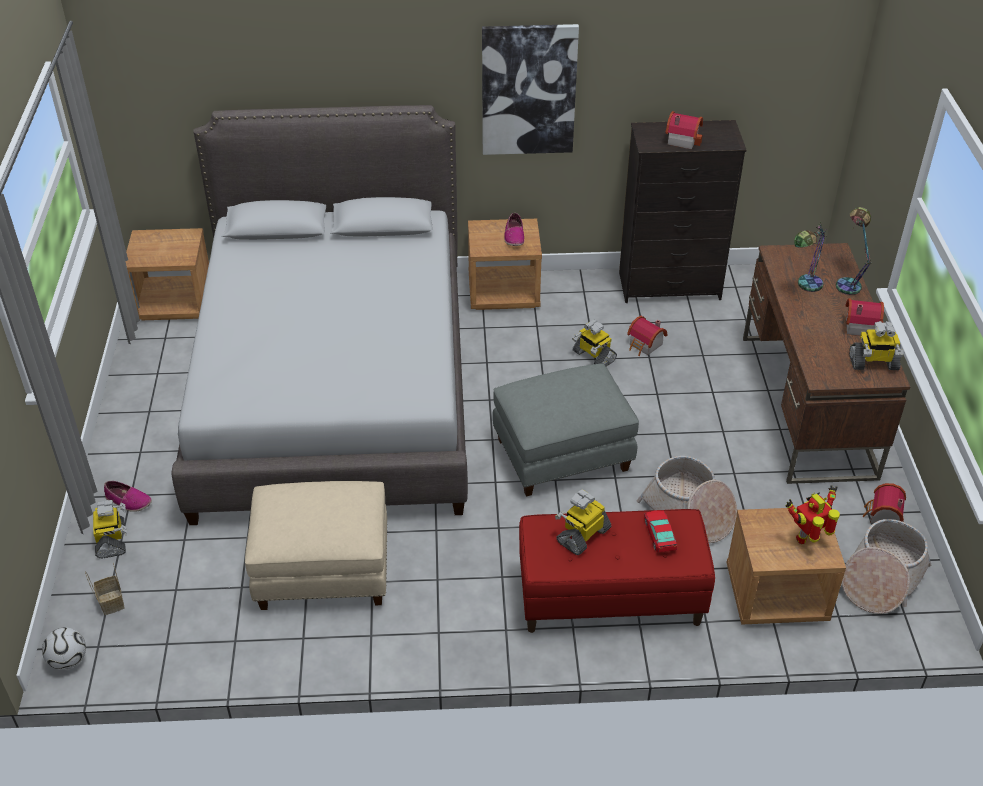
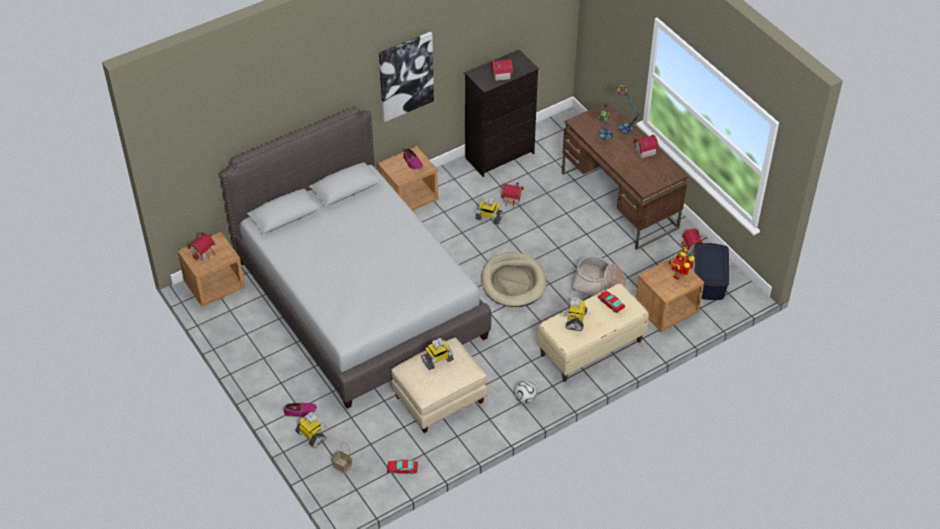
camera: 30 degrees left, 5 degrees up
football [42,627,86,670] -> football moved to [514,381,537,404]
grey ottoman [492,363,639,497] -> beige dog bed [481,252,547,307]
red bench [519,509,715,633] -> beige bench [538,283,649,382]
basket [842,519,931,614] -> blue storage box [695,243,729,300]
toy robot [849,321,904,370] -> toy robot moved to [421,338,454,370]
none -> toy house [188,233,215,260]
none -> toy car [387,460,418,474]

